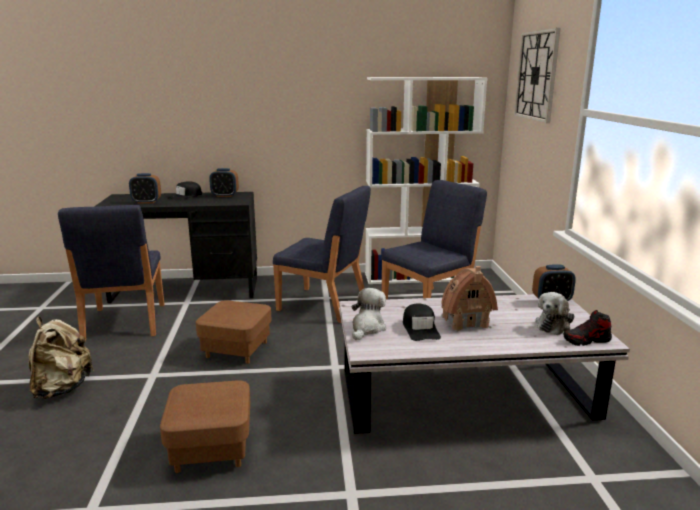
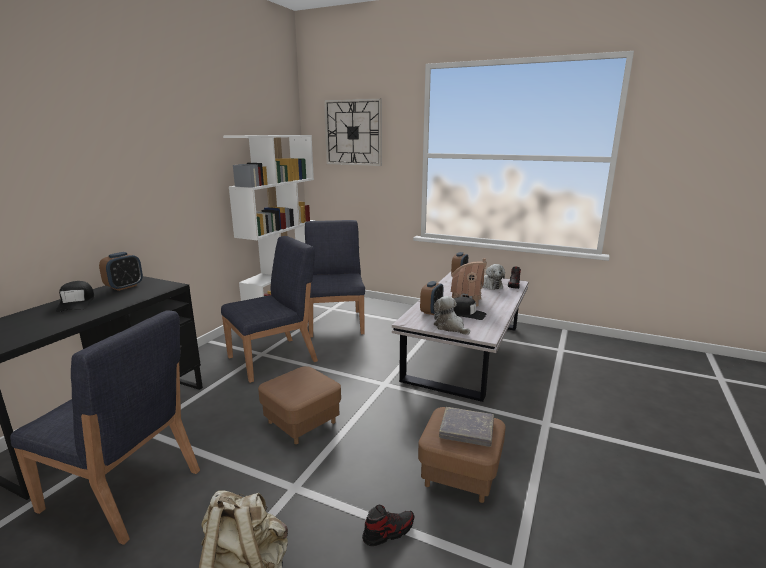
camera: 60 degrees left, 0 degrees up
alarm clock [129,173,161,204] -> alarm clock moved to [420,281,443,315]
none -> shoe [362,504,414,546]
none -> grey book [439,407,494,447]

